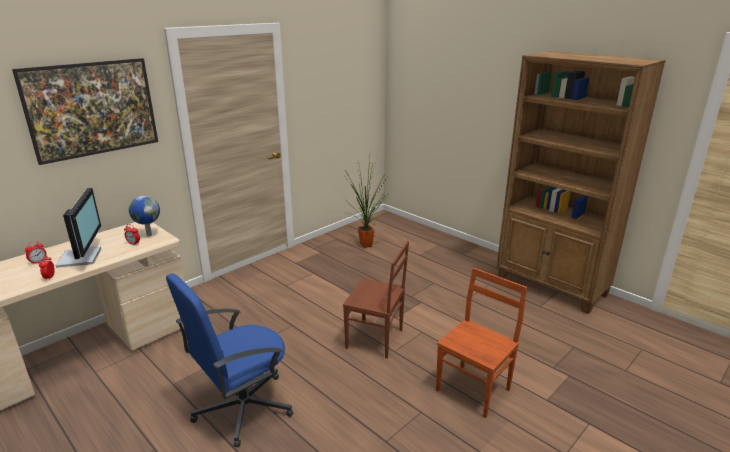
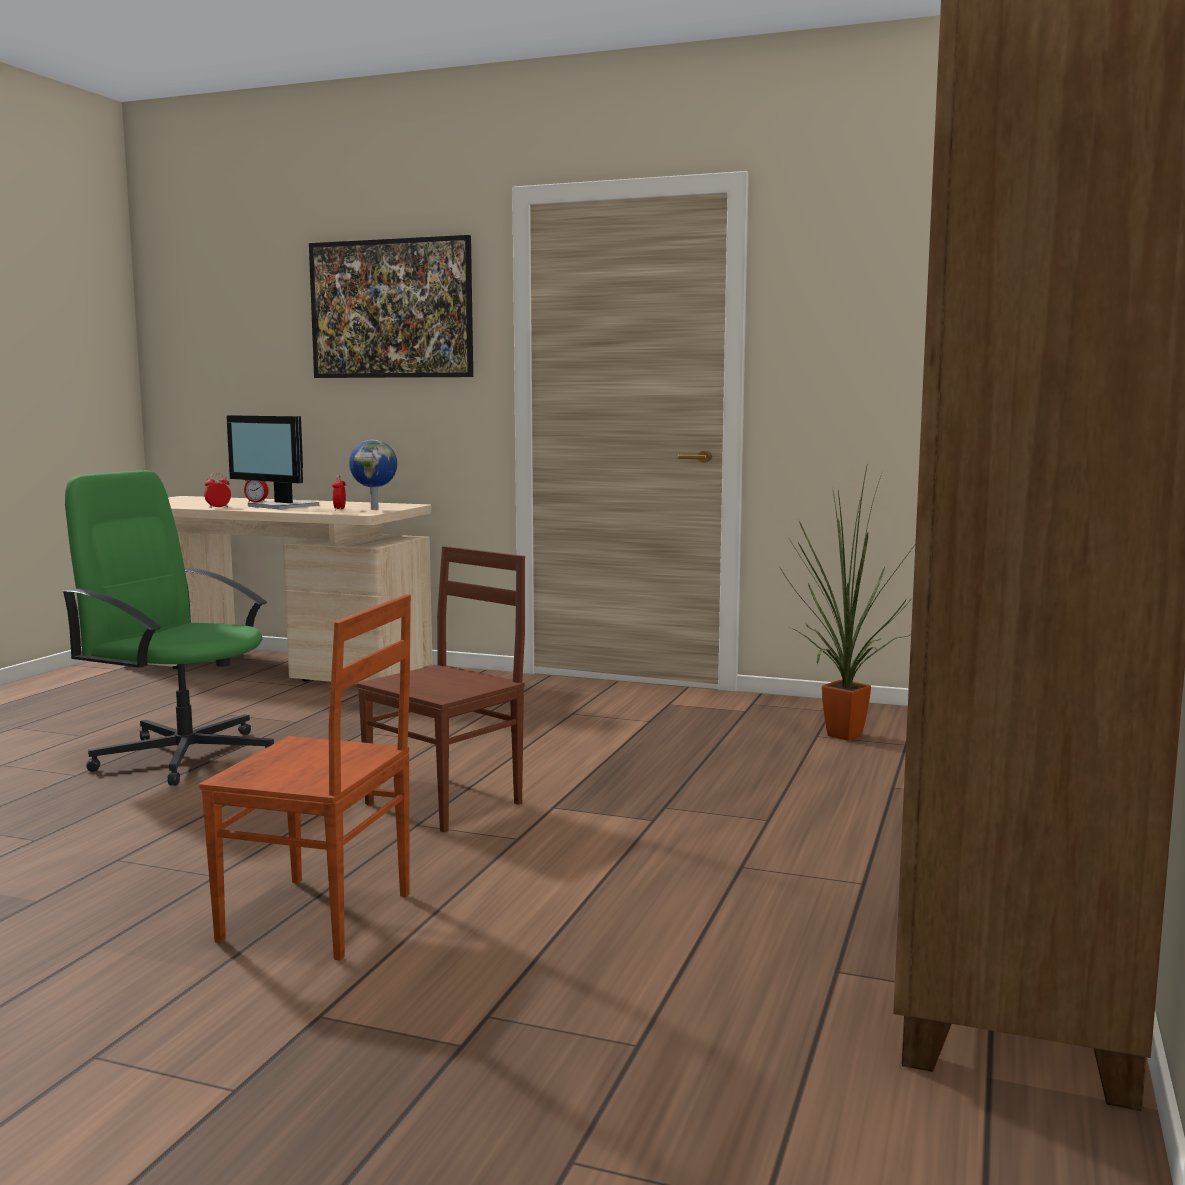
camera: 65 degrees right, 15 degrees down
monitor [56,188,101,268] -> monitor turned 75 degrees clockwise [226,415,319,509]
blue office chair [166,273,293,448] -> green office chair [62,470,274,786]
brown chair [343,241,409,358] -> brown chair turned 135 degrees counterclockwise [357,546,525,832]

